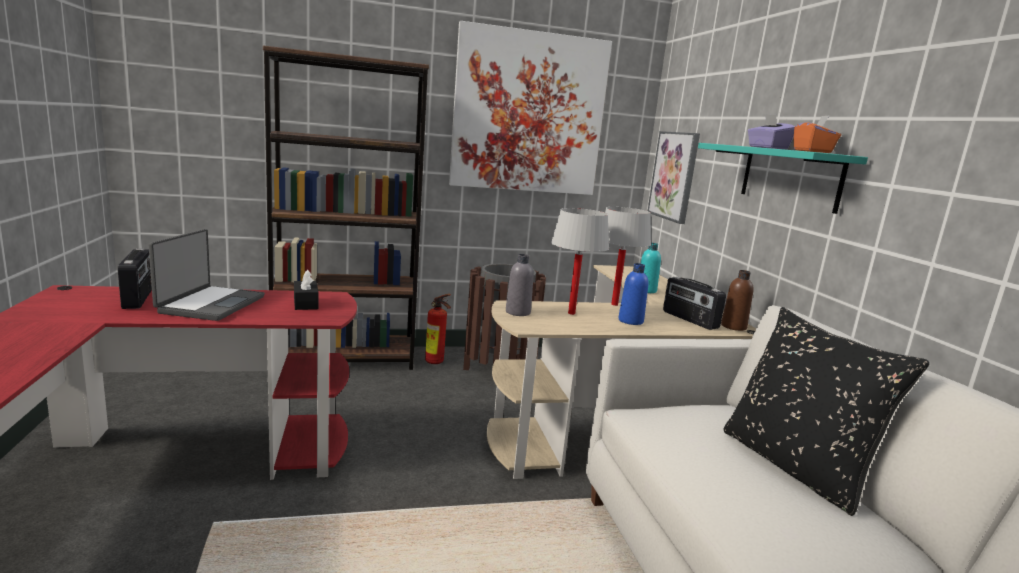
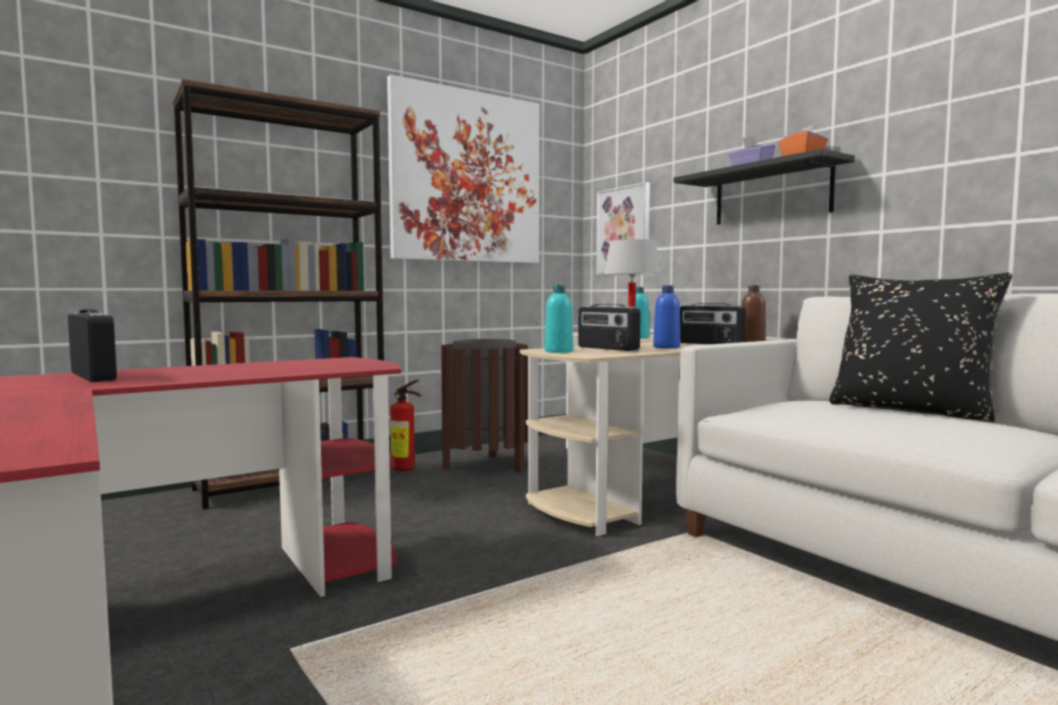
camera: 20 degrees left, 10 degrees down
laptop [149,229,265,321] -> none
black tissue box [294,270,318,310] -> none
grey bottle [506,254,533,316] -> turquoise bottle [545,285,573,353]
white table lamp [551,208,609,315] -> radio [578,304,641,351]
turquoise shelf [698,143,868,214] -> black shelf [674,149,855,225]

